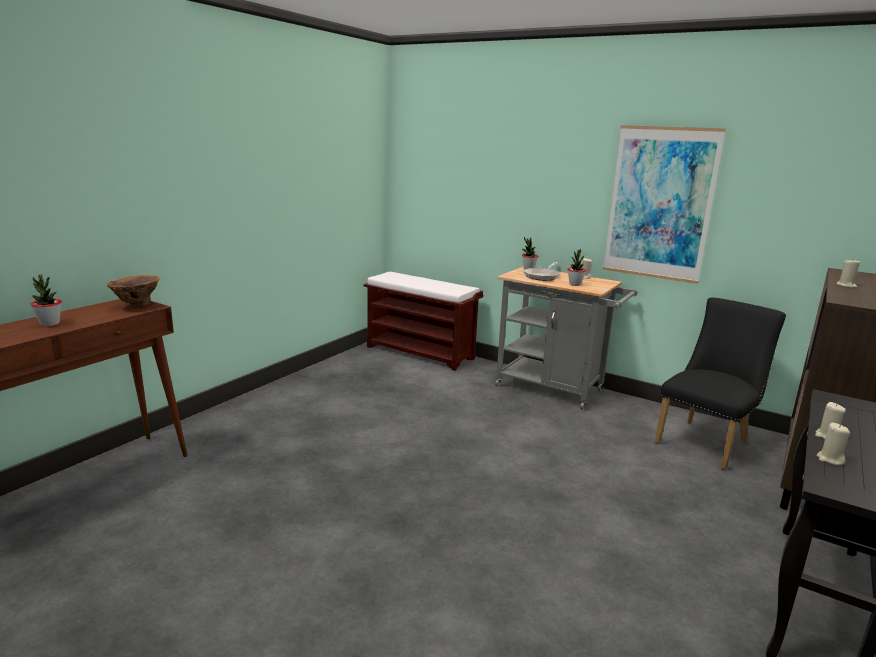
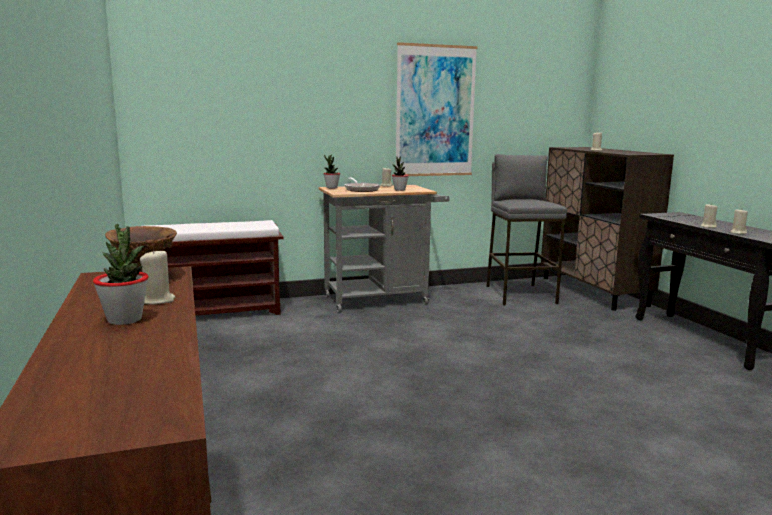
camera: 50 degrees left, 5 degrees down
black chair [655,298,786,470] -> grey stool [487,154,567,305]
none -> beige candle [140,249,176,305]

